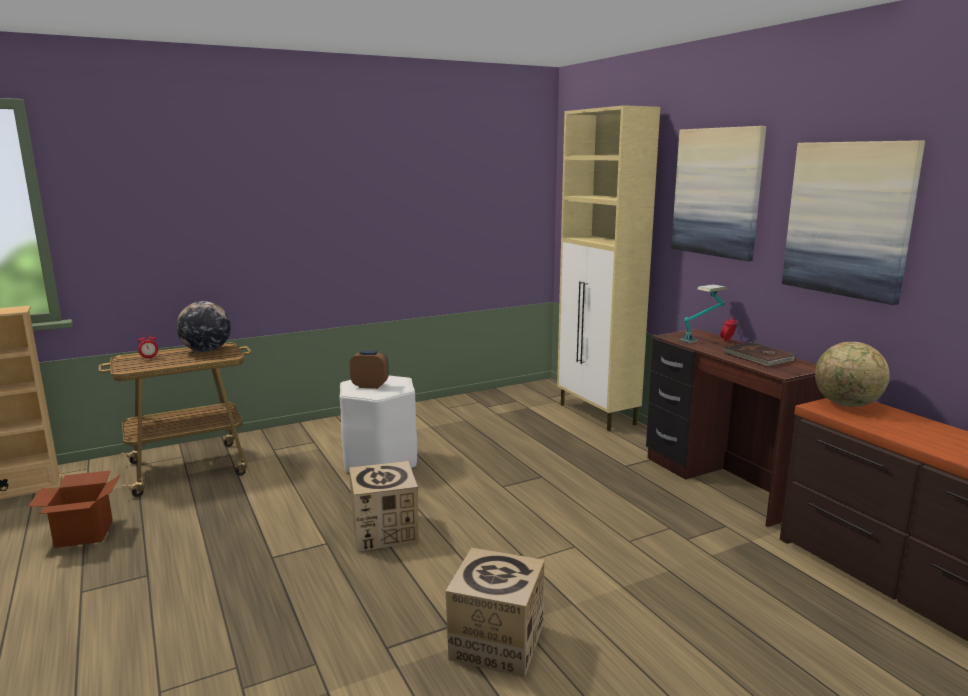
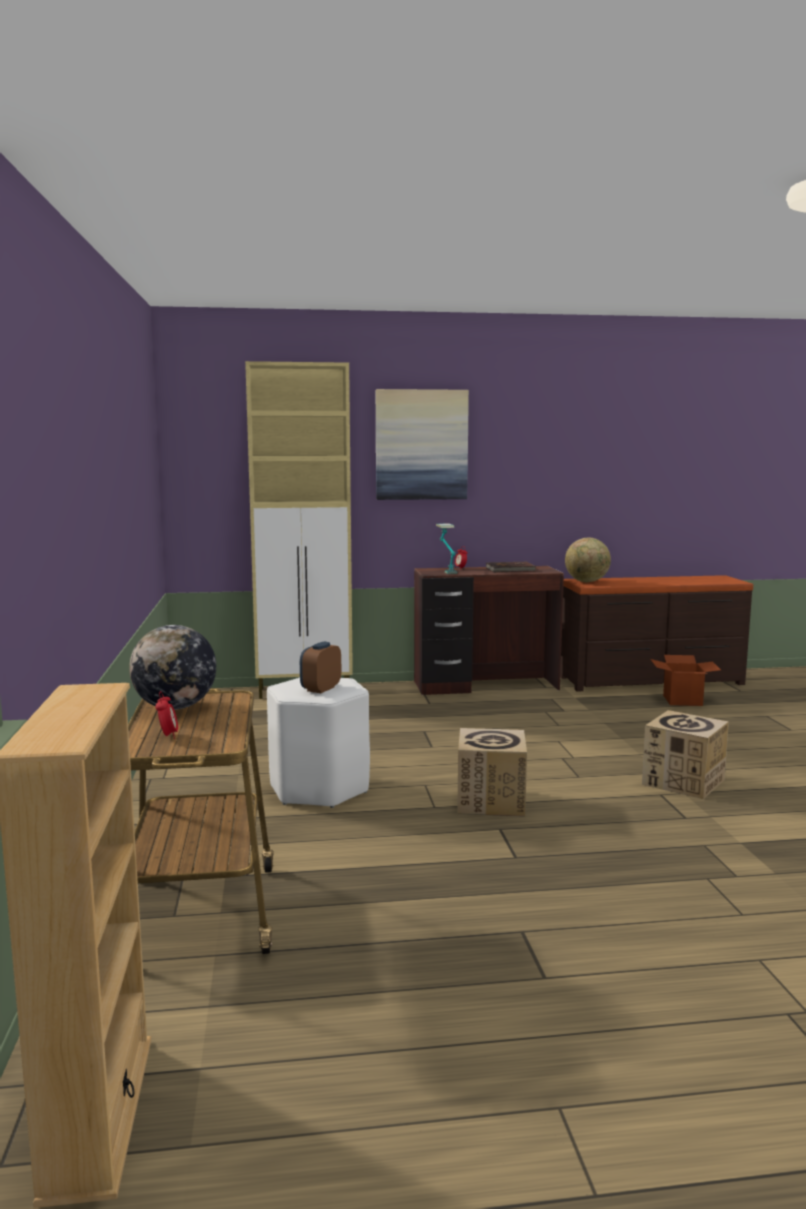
camera: 70 degrees left, 5 degrees down
cardboard box [27,471,120,548] -> cardboard box moved to [650,655,721,706]
picture [782,140,925,305] -> none

